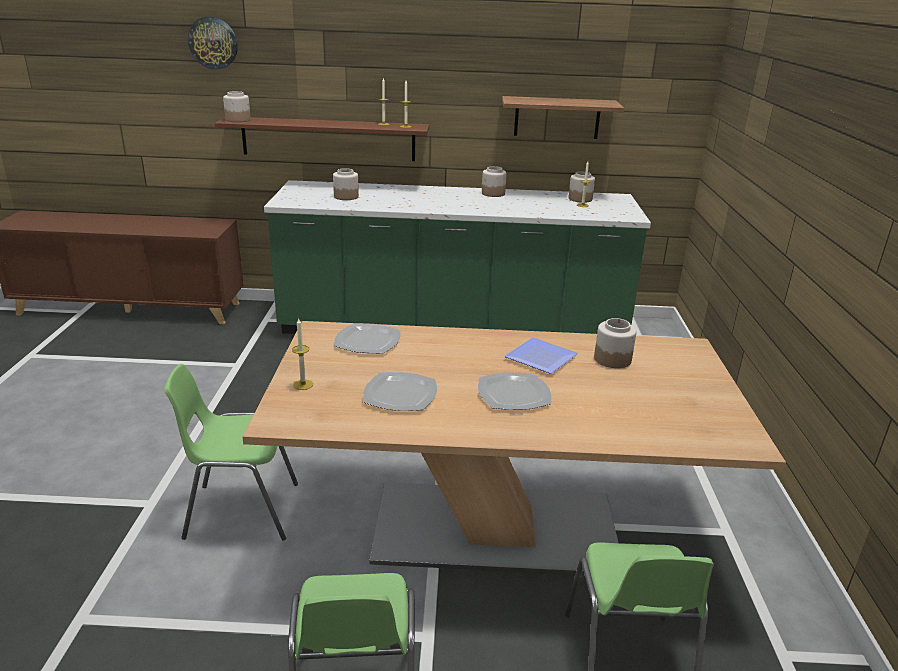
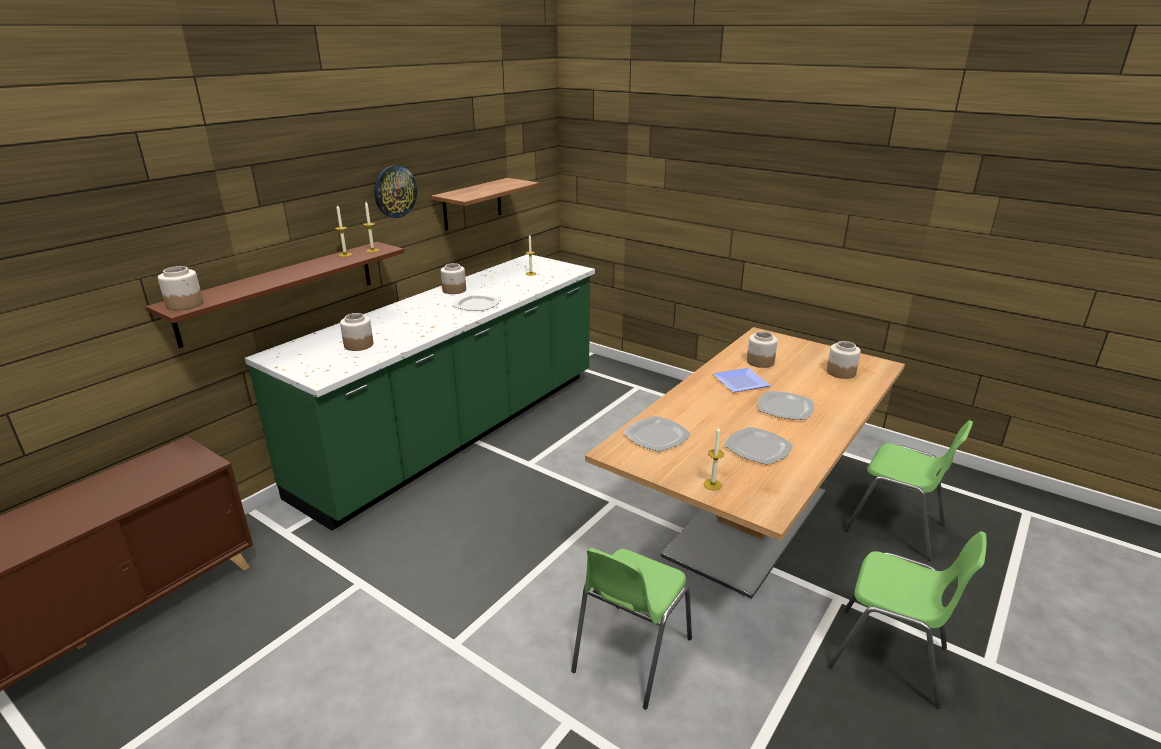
camera: 55 degrees left, 0 degrees up
wall clock [188,17,238,69] -> wall clock moved to [374,165,417,218]
jar [568,172,595,203] -> jar moved to [827,341,861,379]
none -> plate [452,294,501,311]

